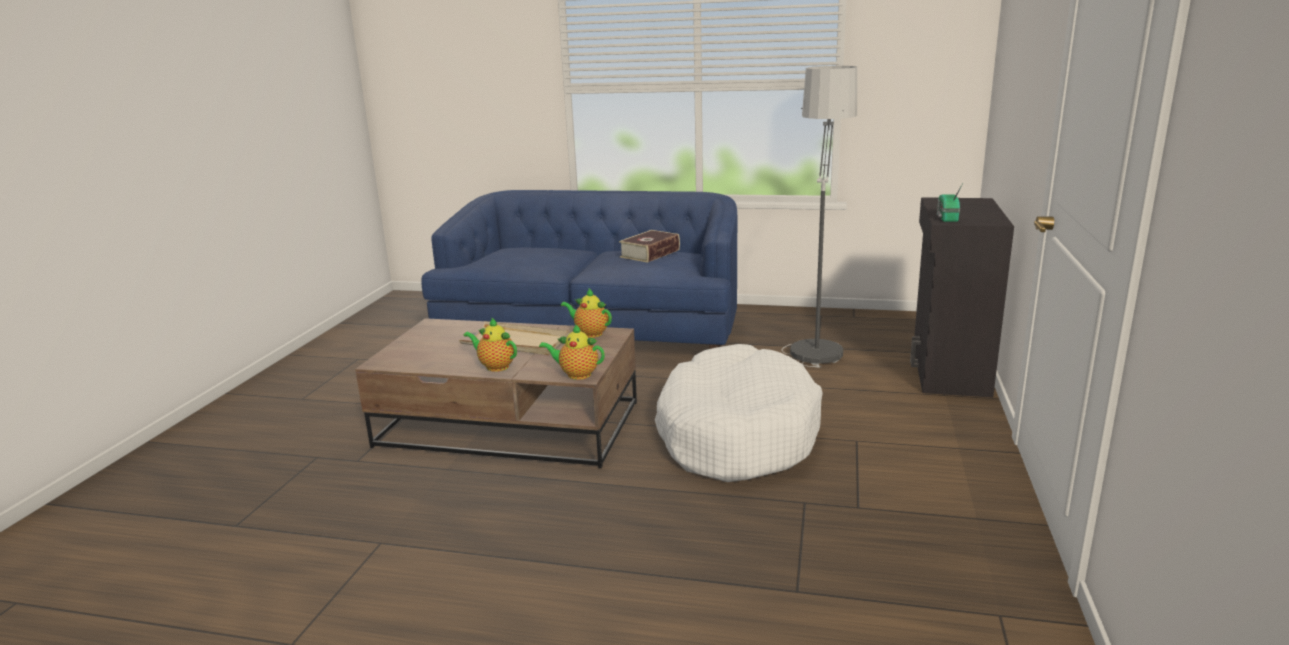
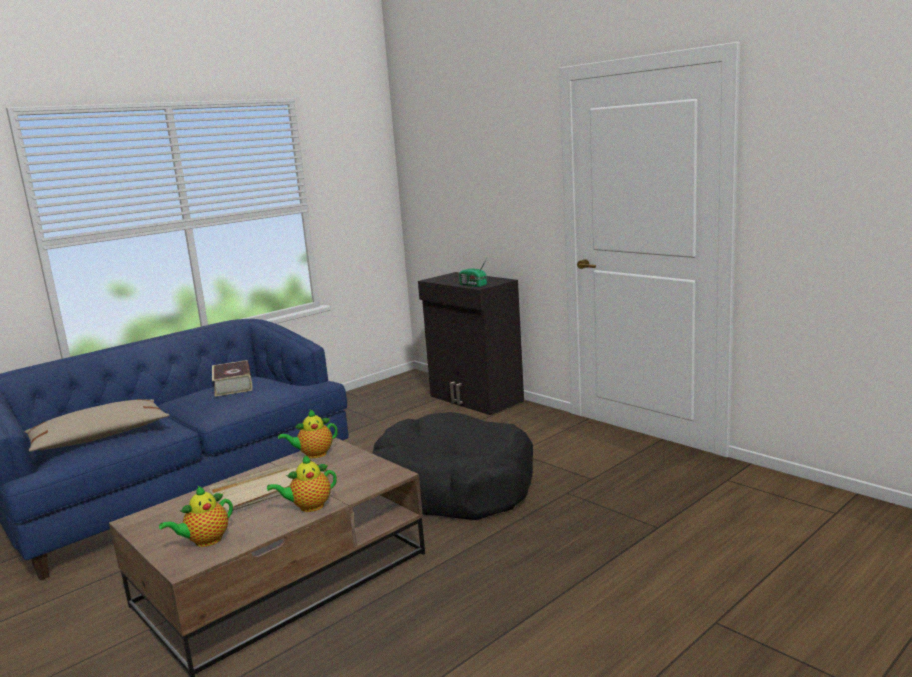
camera: 55 degrees left, 5 degrees down
teapot [539,324,605,380] -> teapot moved to [159,486,233,547]
white dog bed [655,344,823,482] -> black dog bed [372,412,533,520]
floor lamp [782,66,857,368] -> none
none -> beige pillow [25,399,170,452]

